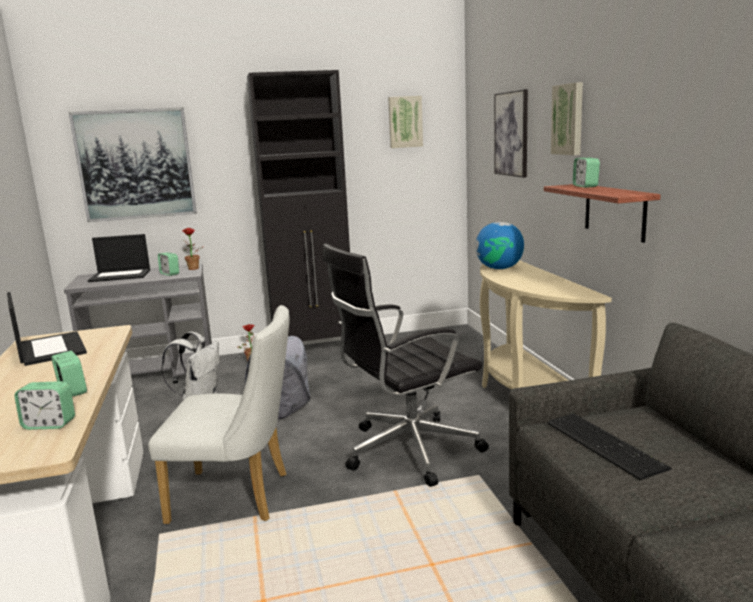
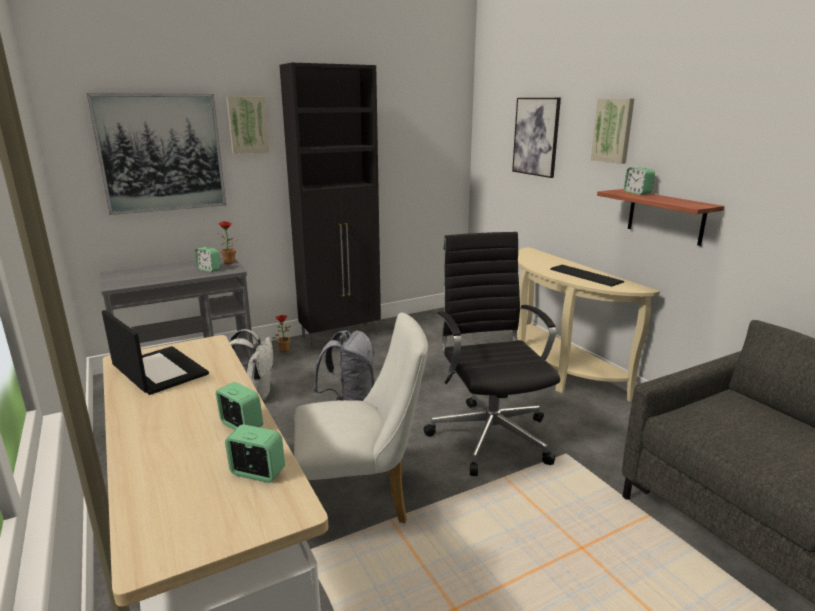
camera: 15 degrees left, 5 degrees up
alarm clock [14,381,75,430] -> alarm clock turned 150 degrees counterclockwise [225,424,285,483]
laptop [88,234,150,282] -> none
black office chair [322,243,489,487] -> black office chair turned 120 degrees clockwise [423,232,560,476]
picture [388,96,423,148] -> picture moved to [226,96,269,154]
globe [476,222,524,269] -> none
keyboard [547,414,672,480] -> keyboard moved to [550,265,624,287]

